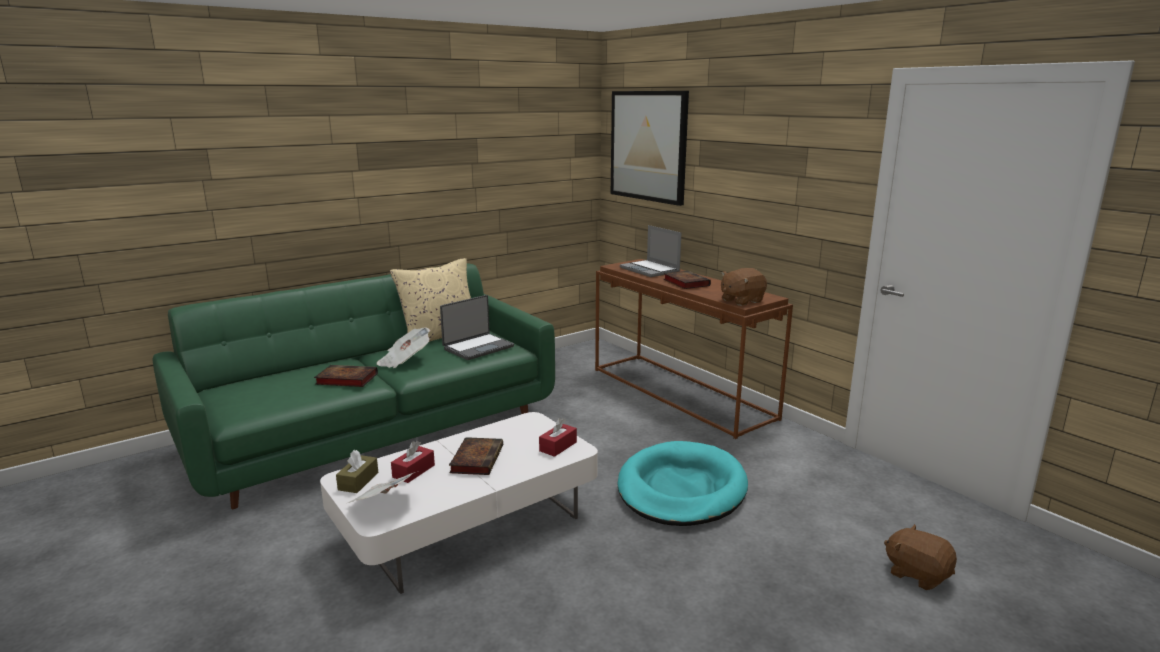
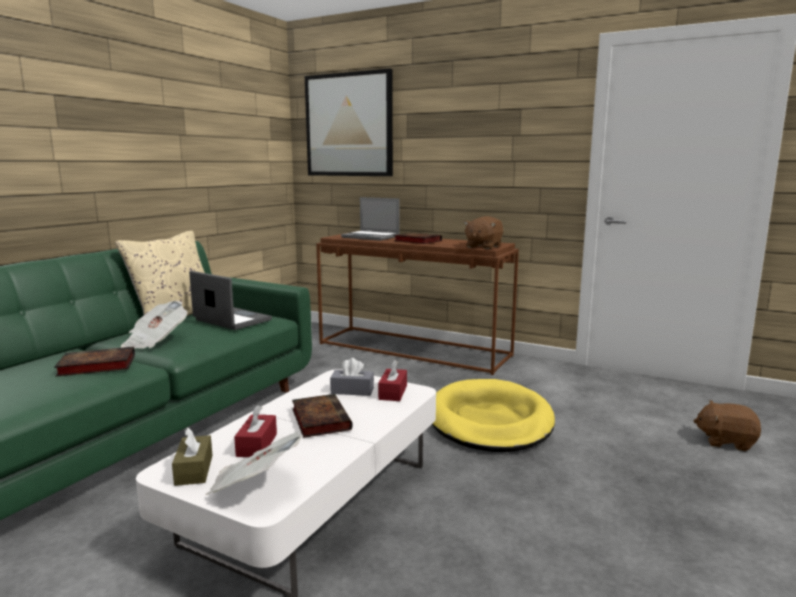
camera: 25 degrees left, 5 degrees down
laptop [440,295,514,360] -> laptop turned 75 degrees counterclockwise [189,271,272,330]
turquoise dog bed [618,441,748,526] -> yellow dog bed [432,379,555,452]
none -> grey tissue box [330,358,374,396]

